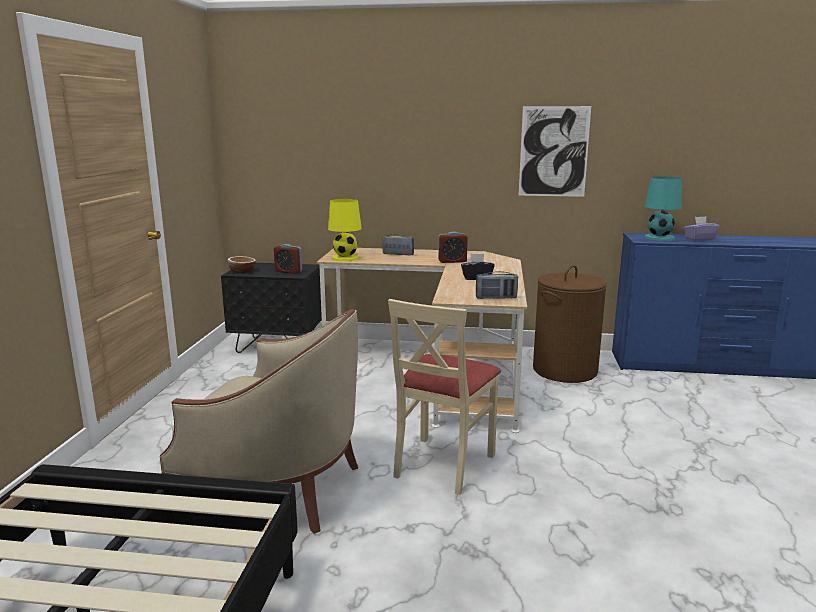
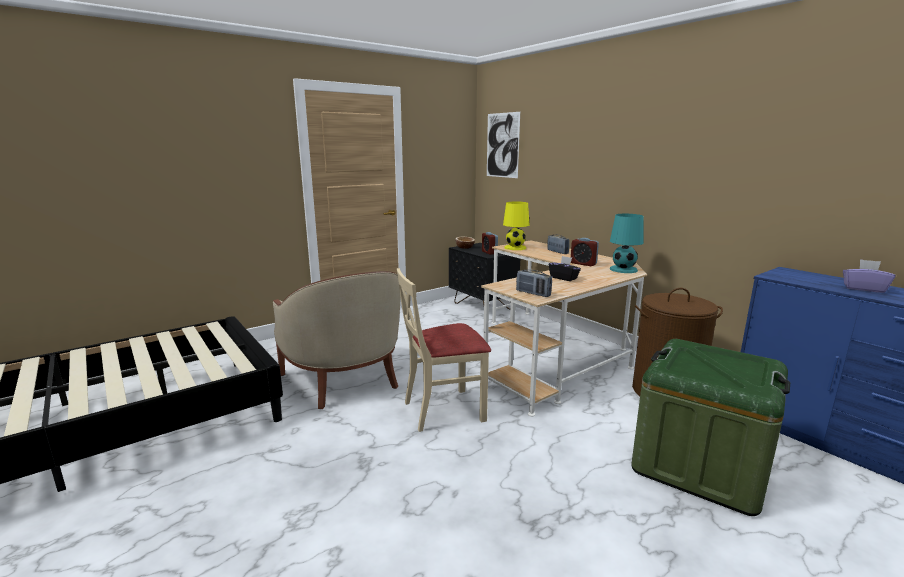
camera: 45 degrees right, 0 degrees up
picture [519,106,591,197] -> picture moved to [487,112,520,178]
turquoise table lamp [644,176,682,241] -> turquoise table lamp moved to [610,214,644,273]
none -> green storage box [631,339,790,516]

